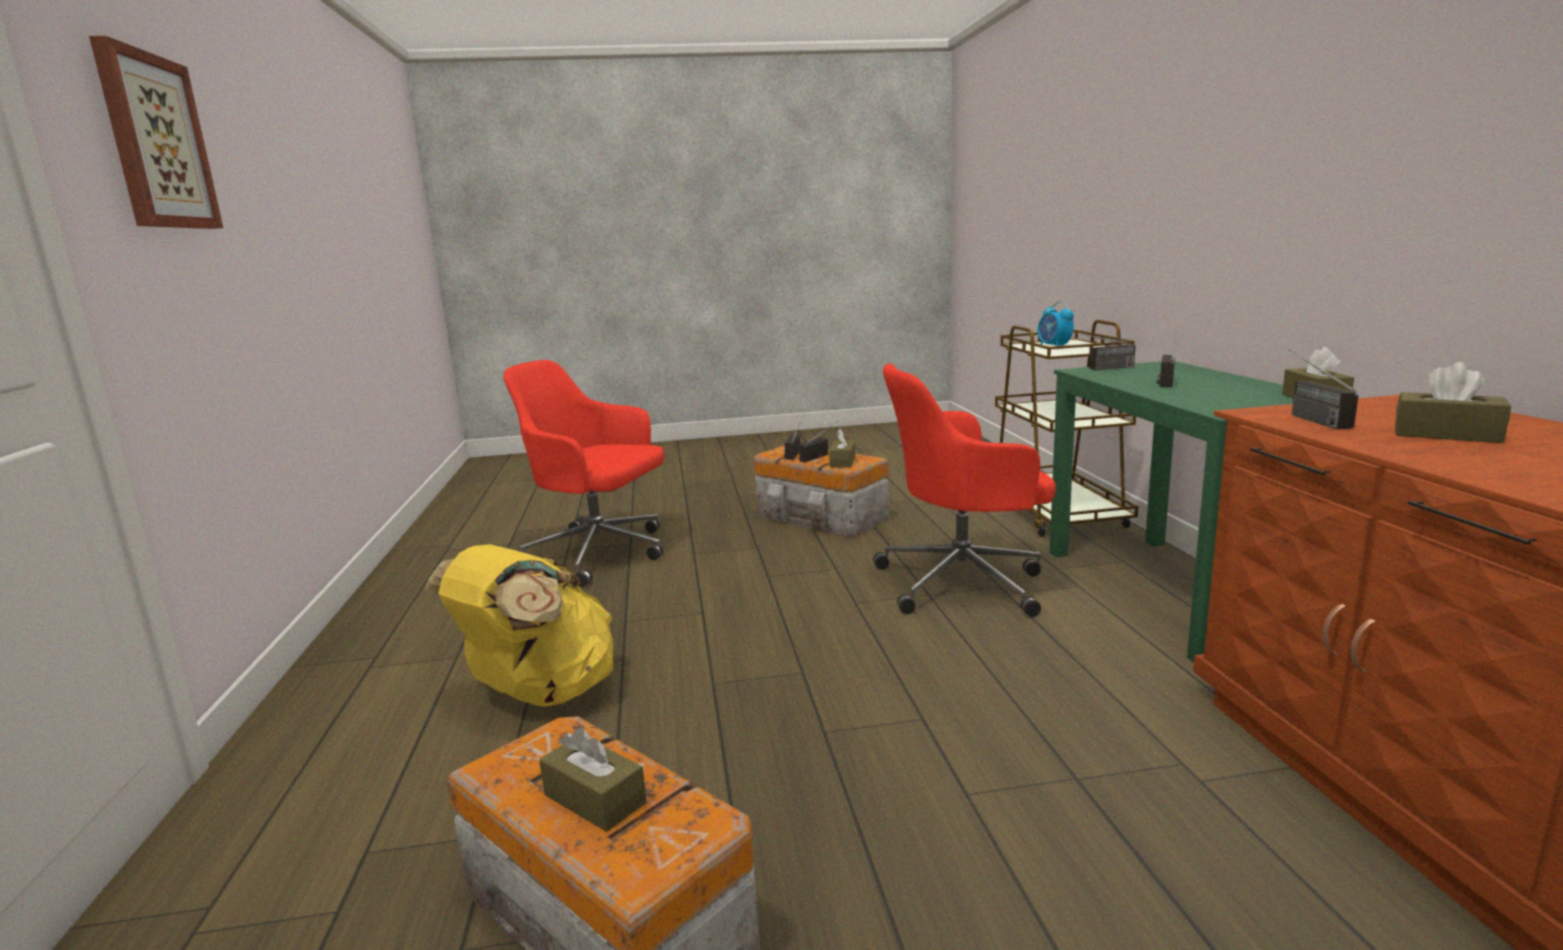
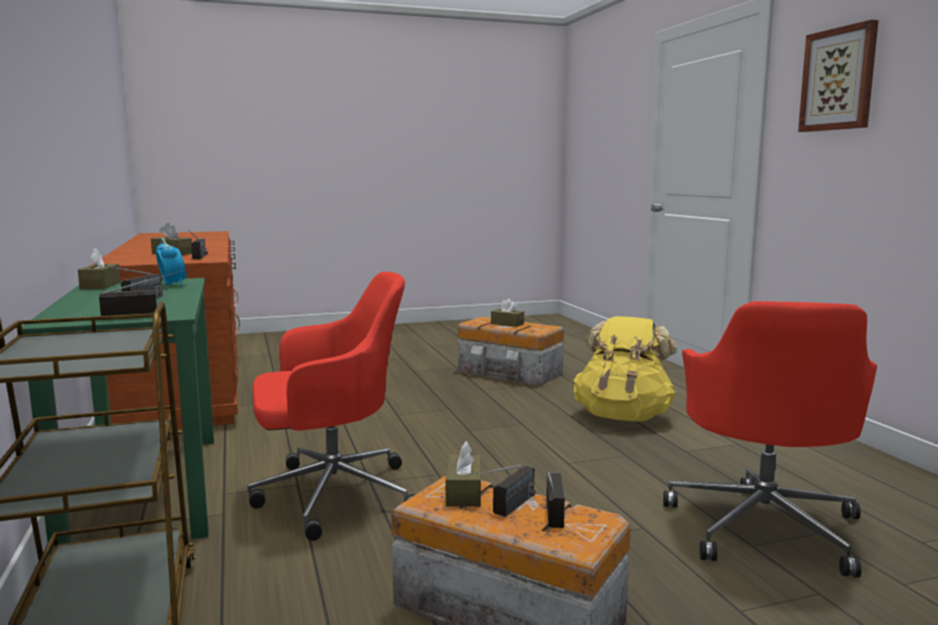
camera: 170 degrees right, 5 degrees down
red office chair [503,360,664,587] -> red office chair turned 90 degrees clockwise [663,301,877,577]
alarm clock [1038,301,1074,346] -> alarm clock moved to [156,238,187,287]

